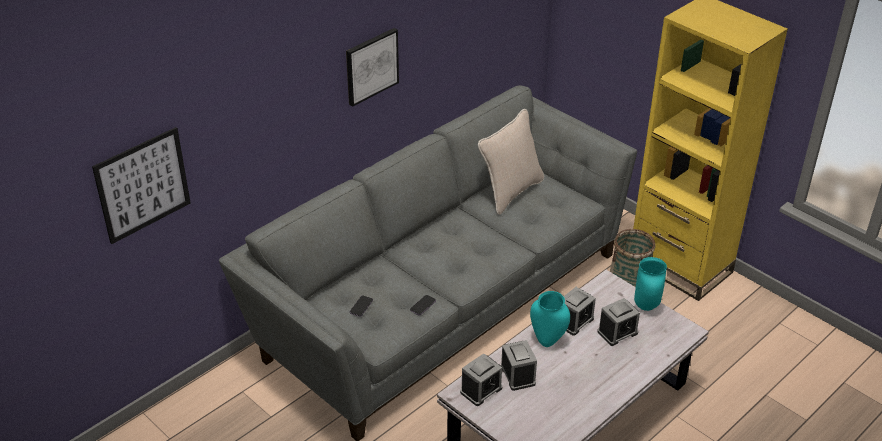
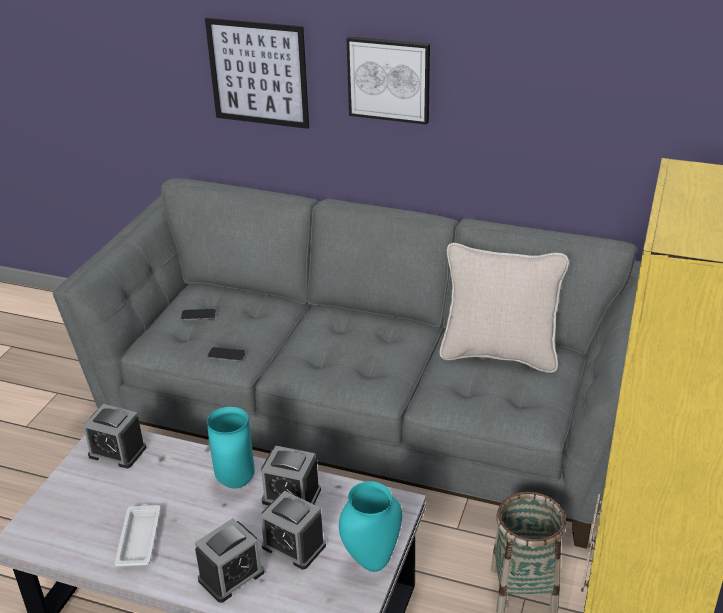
camera: 65 degrees right, 5 degrees down
picture [92,127,191,244] -> picture moved to [205,18,309,129]
alarm clock [501,340,537,391] -> alarm clock moved to [195,518,264,603]
none -> white tray [114,504,160,566]

